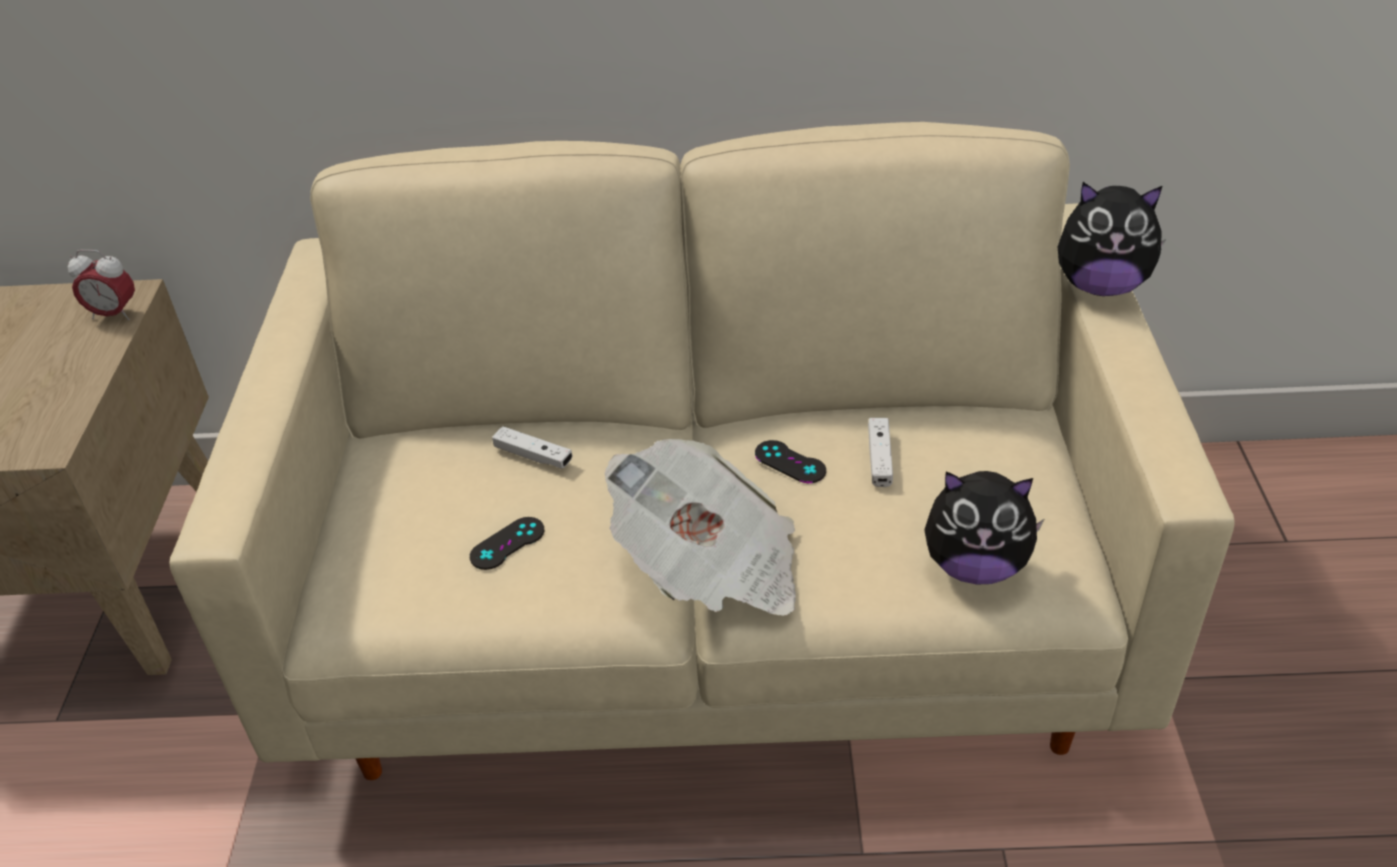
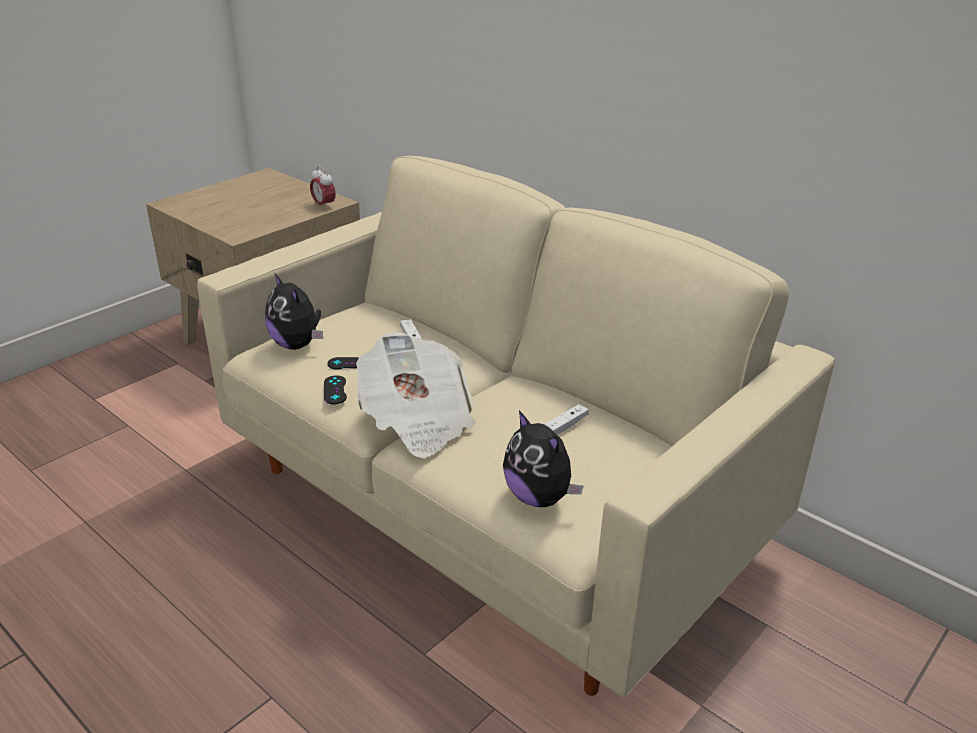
camera: 40 degrees right, 10 degrees down
black game controller [755,440,826,483] -> black game controller moved to [324,375,347,405]
plush toy [1058,182,1166,296] -> plush toy moved to [265,274,323,350]

